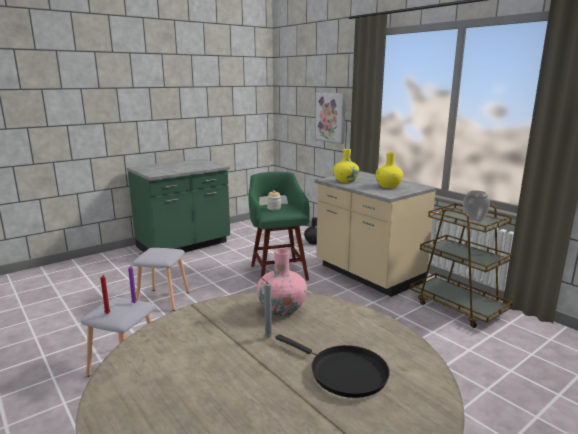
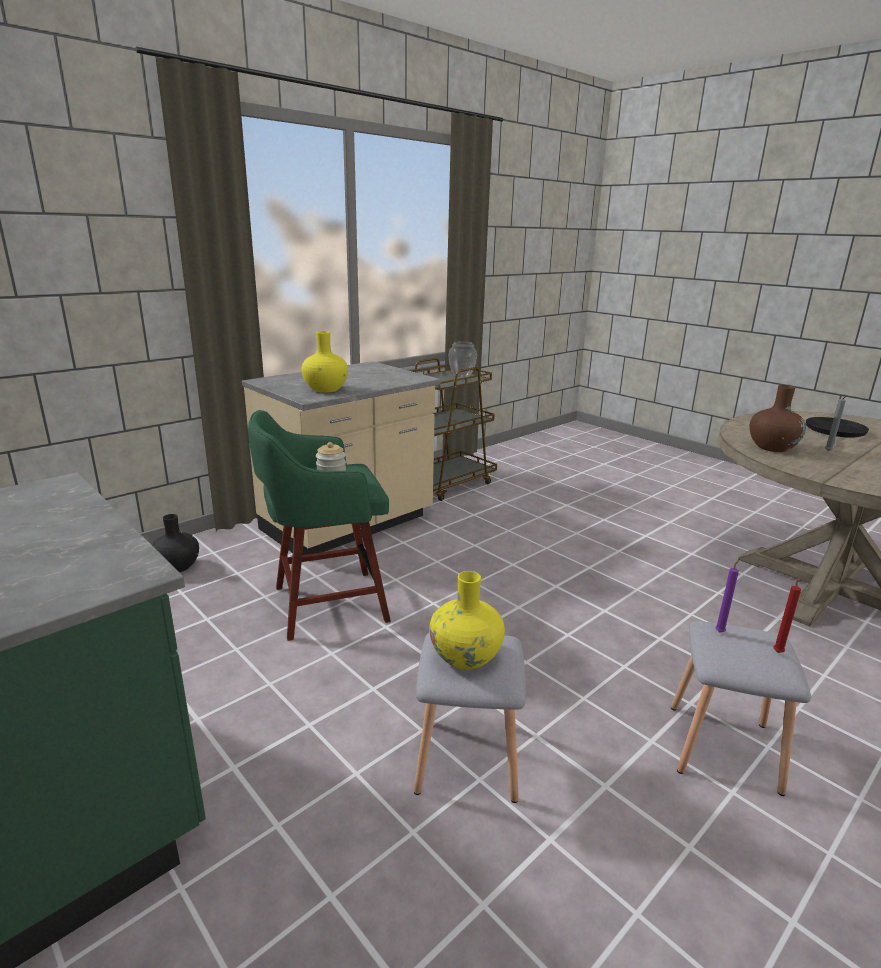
camera: 95 degrees left, 5 degrees up
pink vase [257,248,307,316] -> brown vase [749,385,806,452]
picture [315,92,346,144] -> none
yellow vase [376,152,403,188] -> yellow vase moved to [429,571,505,670]

